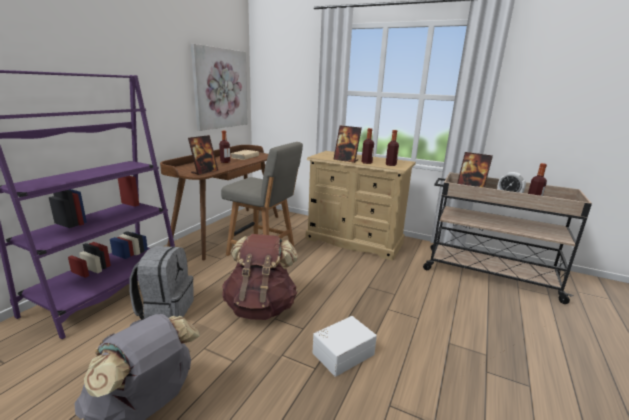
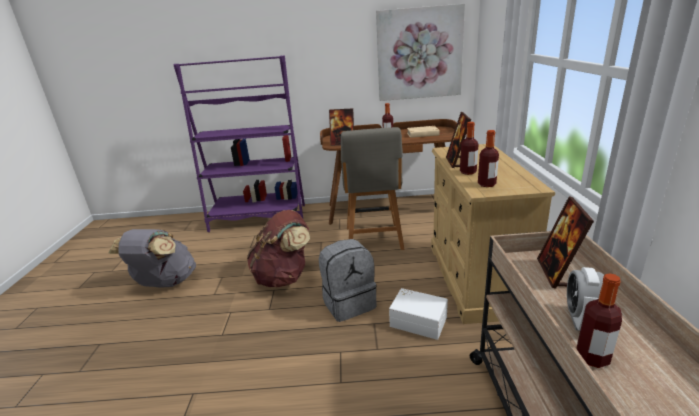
camera: 65 degrees right, 5 degrees up
grey backpack [129,246,194,320] -> grey backpack moved to [319,239,377,322]
white storage box [313,316,377,377] -> white storage box moved to [389,288,448,340]

